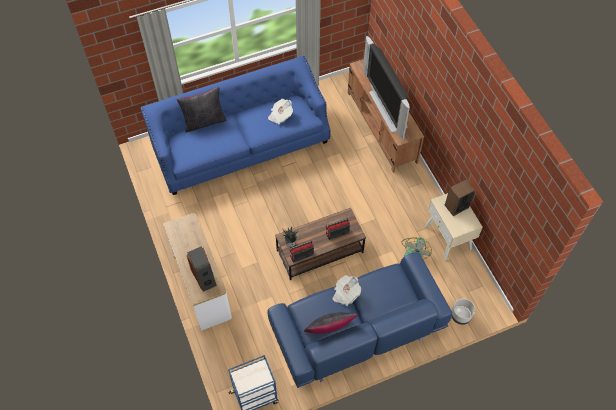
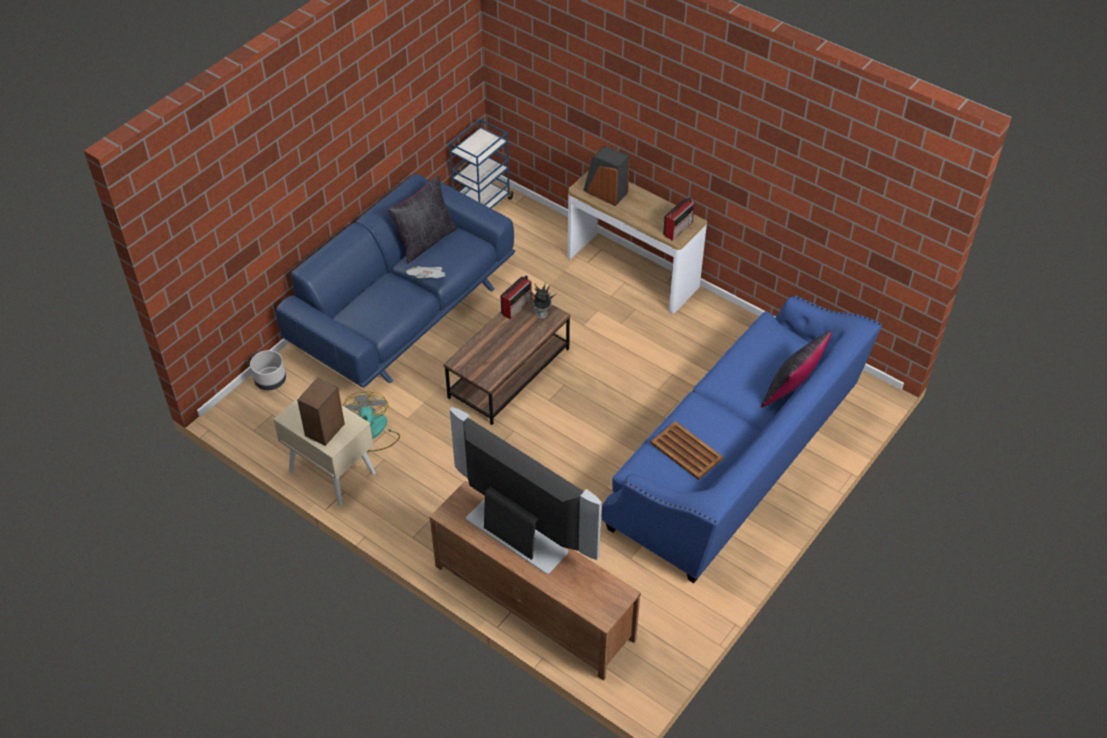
camera: 150 degrees right, 10 degrees down
newspaper [268,99,293,125] -> brown tray [651,421,723,480]
radio [326,218,350,240] -> radio moved to [663,197,695,241]

